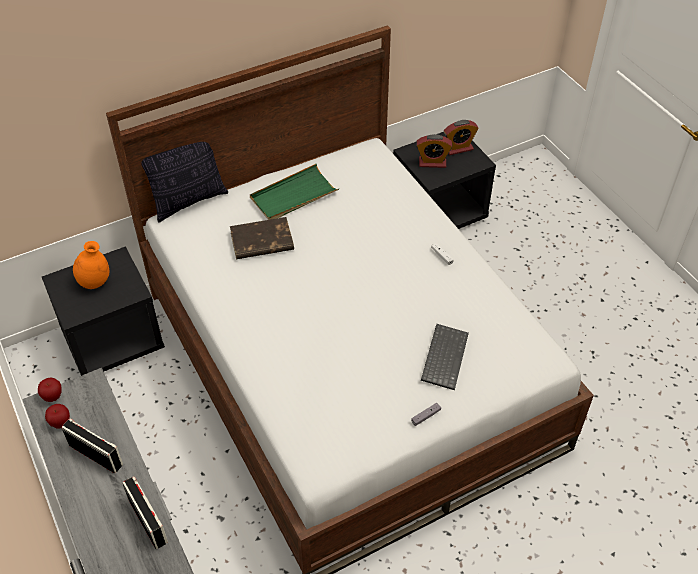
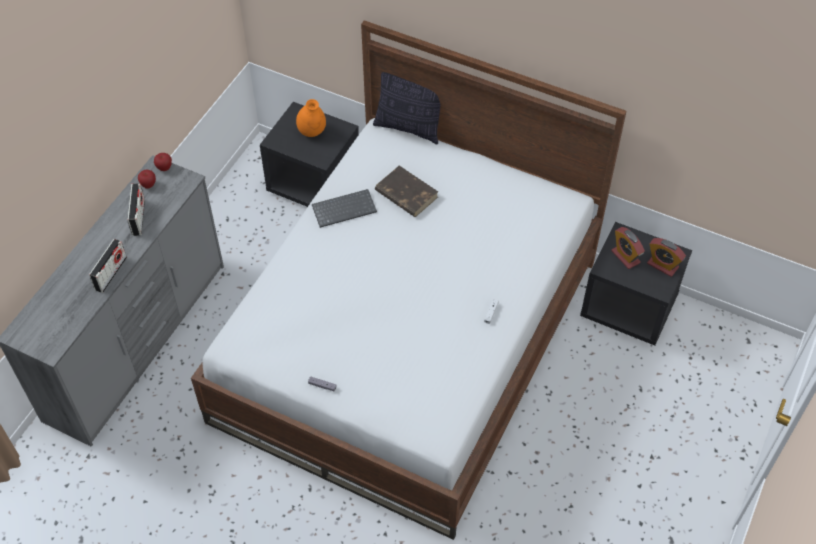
camera: 55 degrees right, 5 degrees up
green tray [250,164,339,220] -> none
keyboard [421,324,469,390] -> keyboard moved to [312,189,377,228]

